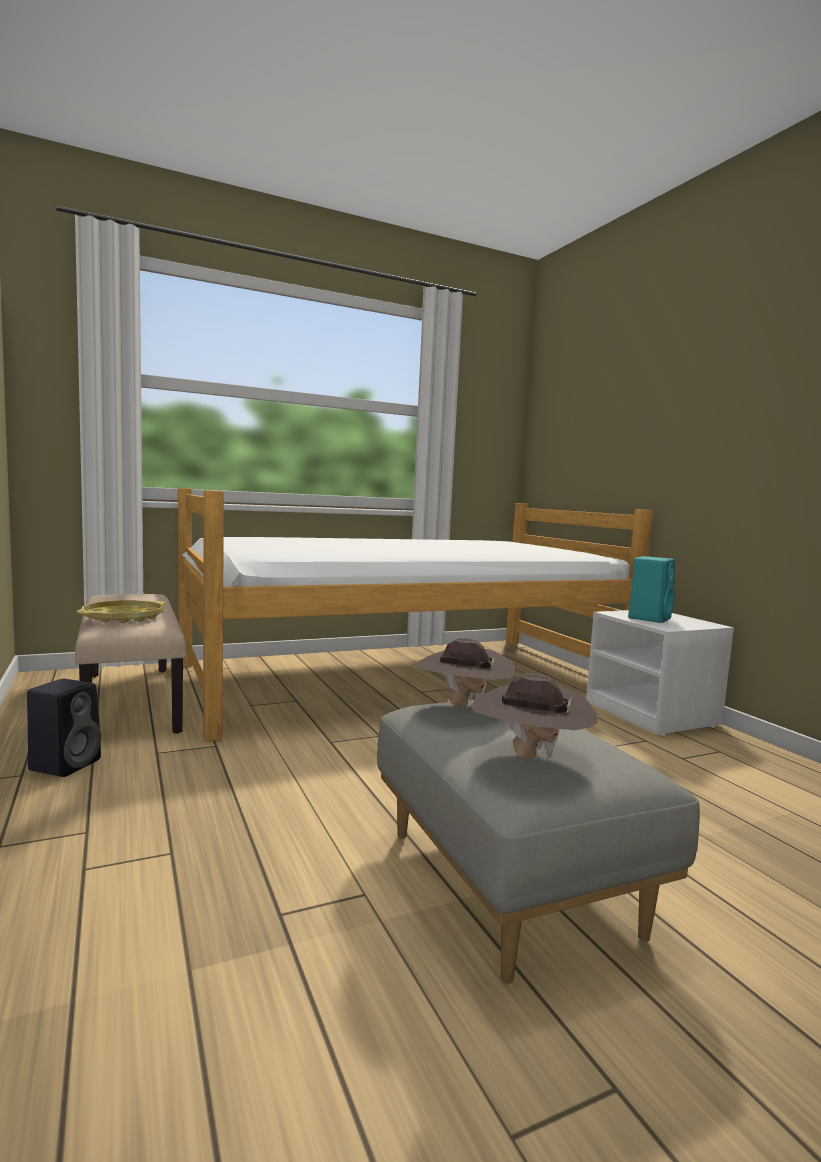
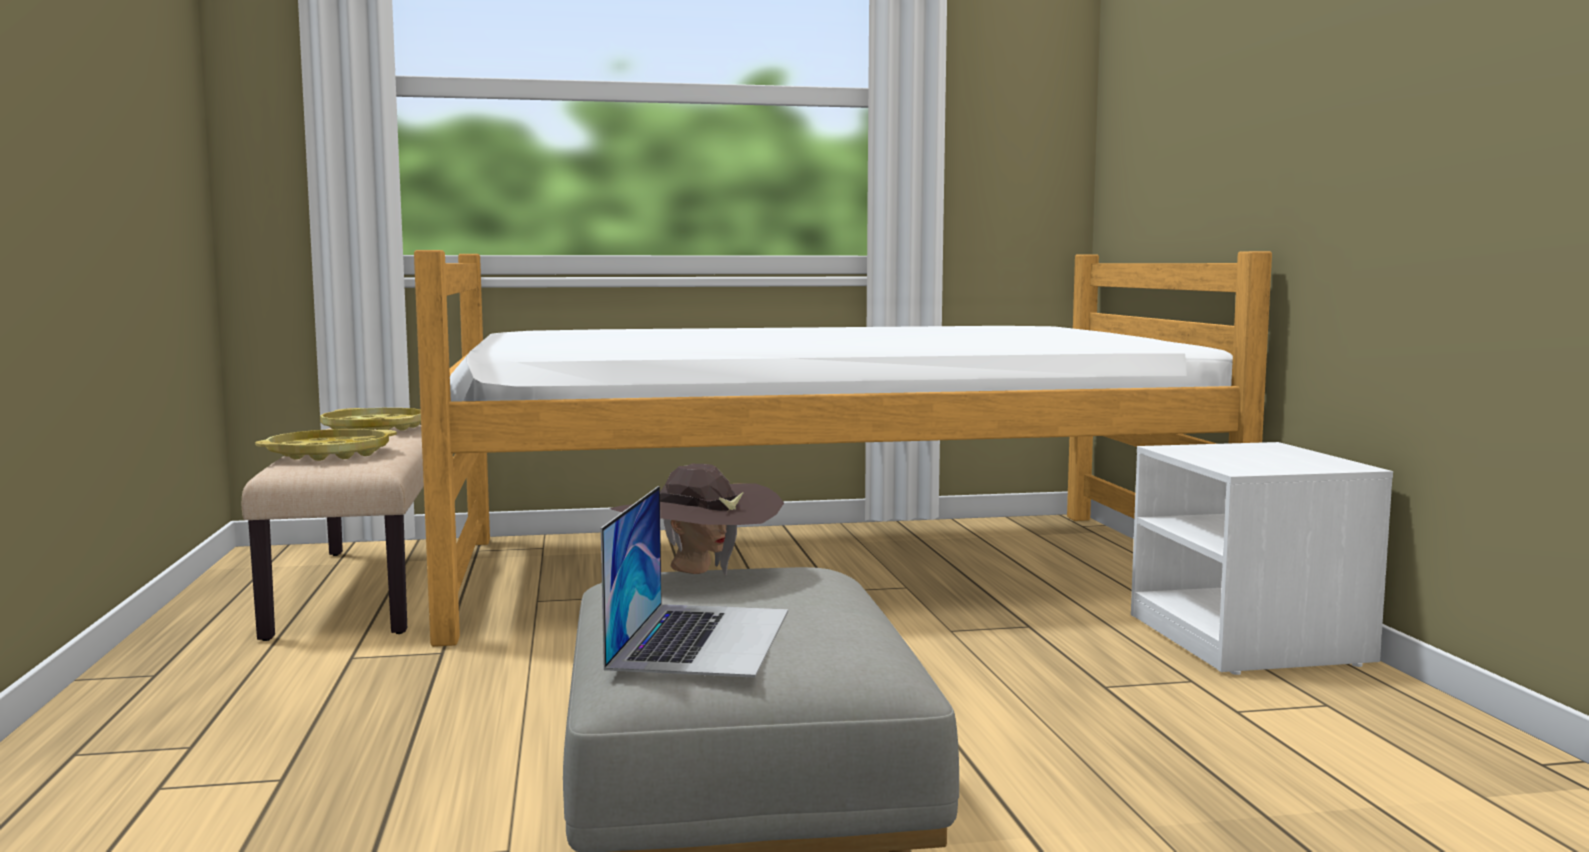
camera: 15 degrees right, 0 degrees up
black speaker [27,679,101,777] -> none
brown hat [471,673,597,759] -> laptop [601,486,788,678]
turquoise speaker [628,556,675,623] -> none
none -> yellow tray [320,408,421,431]

